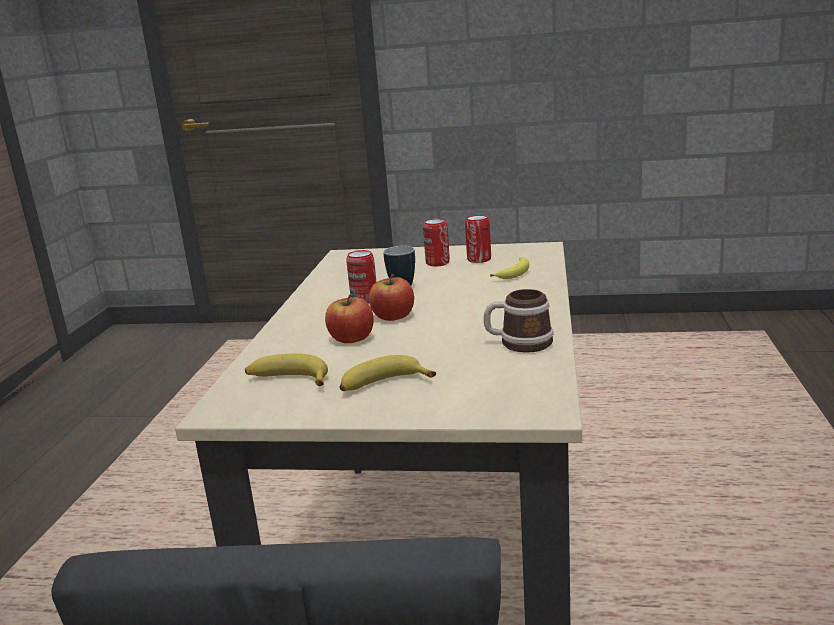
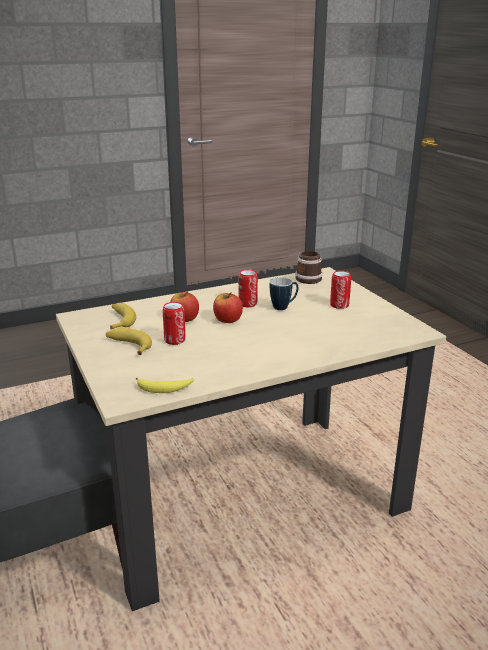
camera: 55 degrees right, 5 degrees up
can [465,215,491,263] -> can moved to [163,302,186,345]
mug [484,289,554,353] -> mug moved to [295,251,323,284]
banana [490,257,529,279] -> banana moved to [136,378,194,393]

